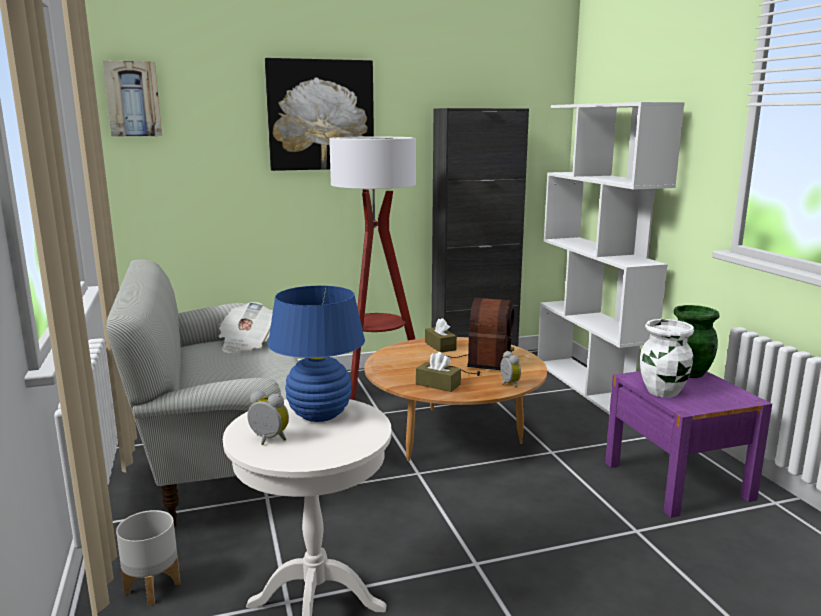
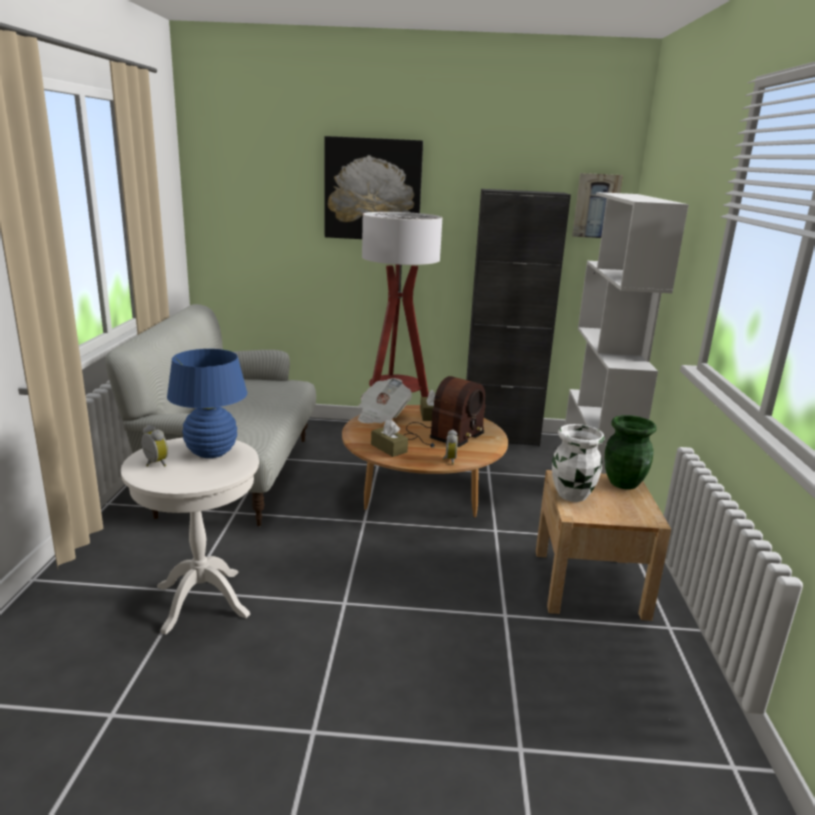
camera: 20 degrees right, 5 degrees up
picture [103,60,162,136] -> picture moved to [572,173,623,238]
grey planter [116,510,180,606] -> none
newspaper [219,302,273,353] -> newspaper moved to [358,378,412,423]
purple nightstand [605,371,772,518] -> beige nightstand [536,470,671,621]

